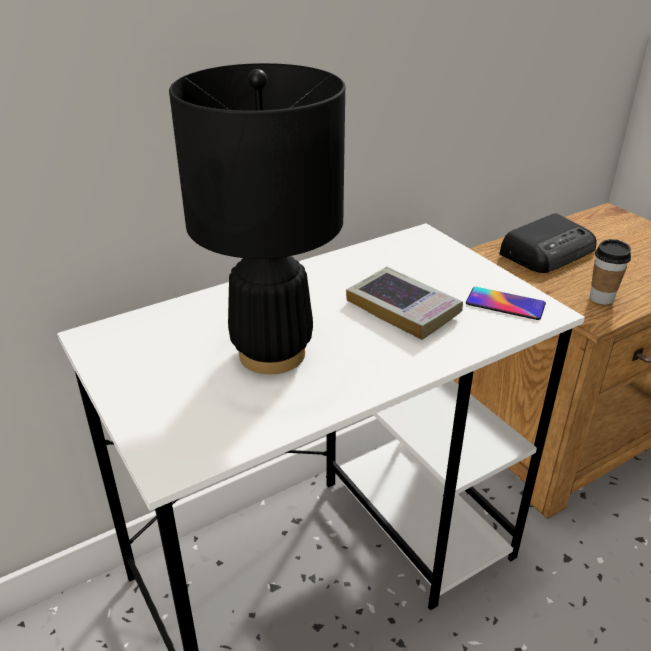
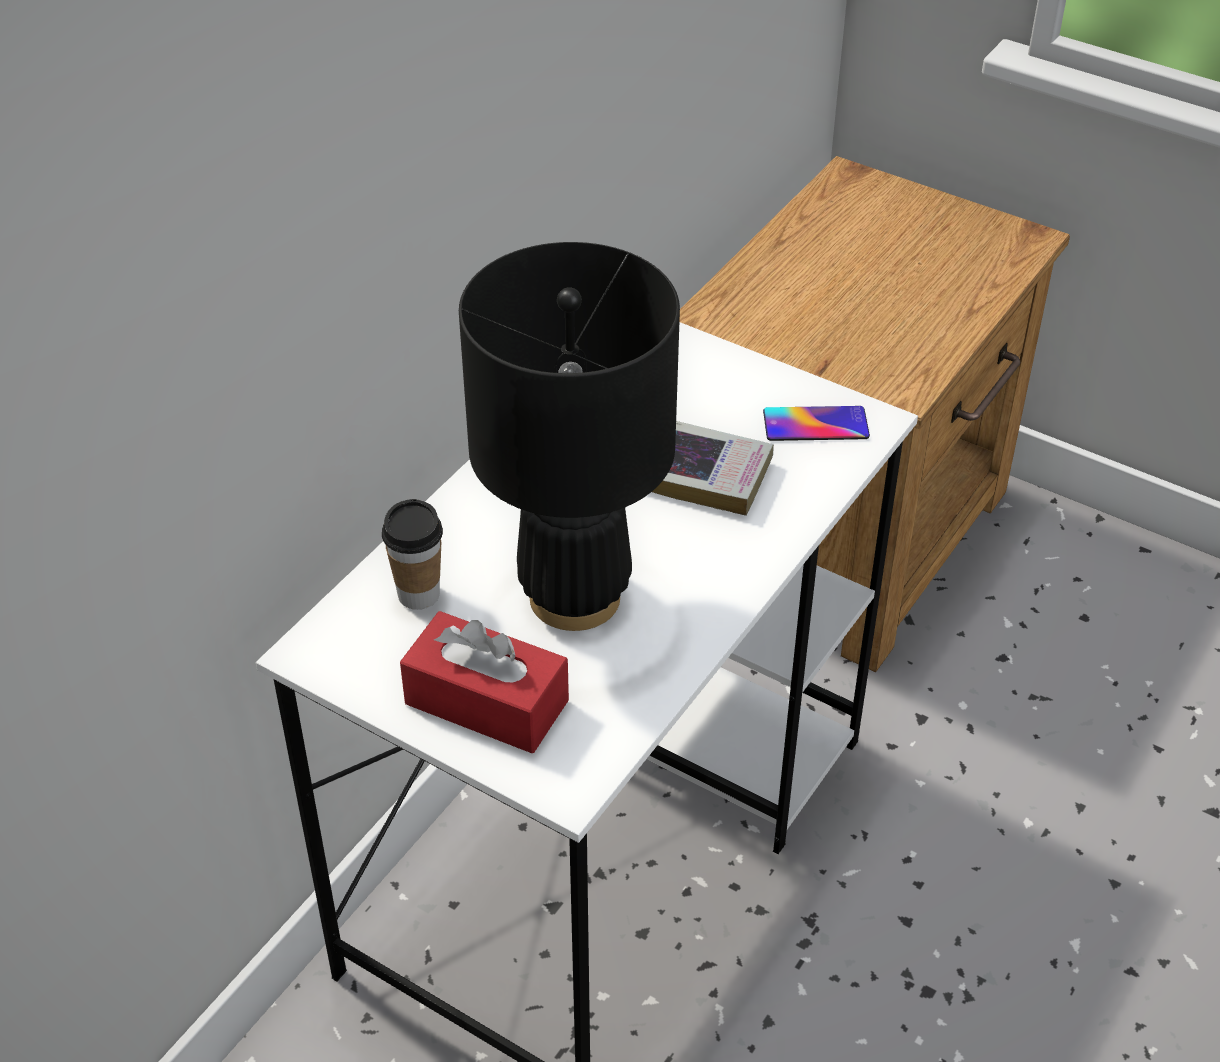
camera: 25 degrees left, 10 degrees up
radio [500,213,597,273] -> none
cup [590,239,631,304] -> cup moved to [382,499,443,610]
none -> red tissue box [400,611,569,753]

